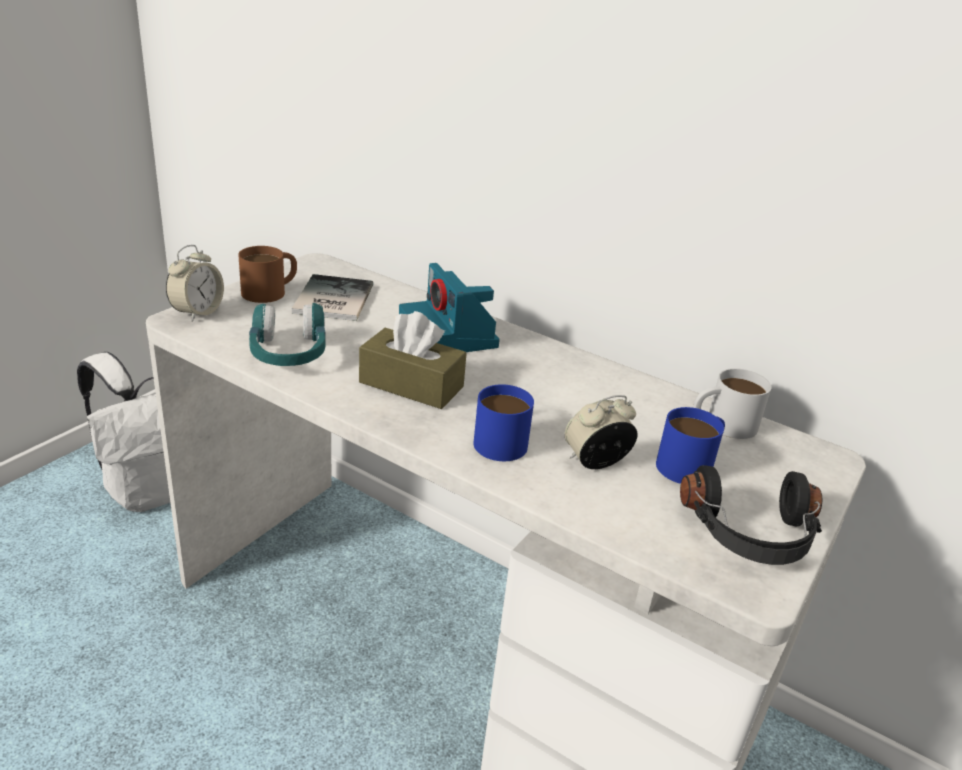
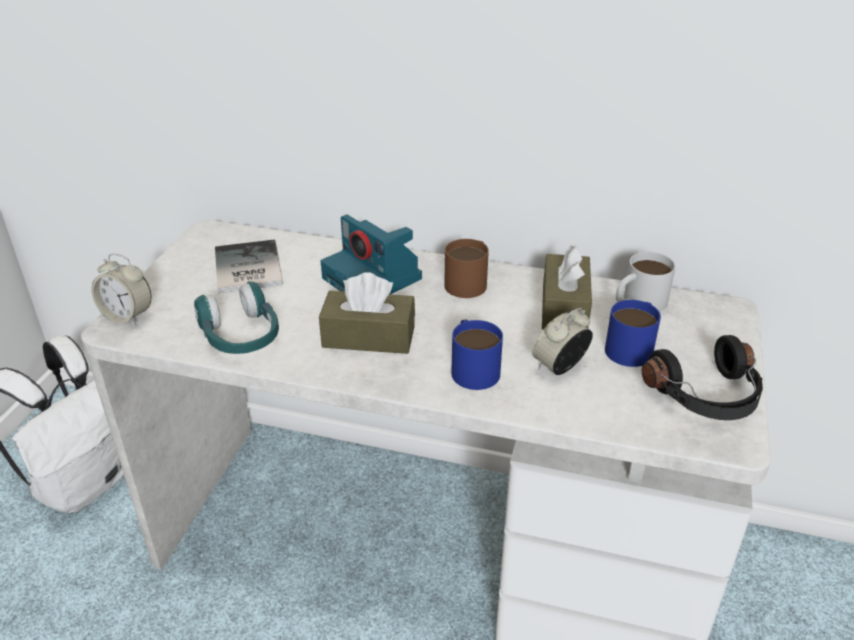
camera: 15 degrees left, 5 degrees up
alarm clock [166,245,224,322] -> alarm clock turned 105 degrees clockwise [91,254,151,326]
brown mug [238,246,297,303] -> brown mug moved to [444,239,489,298]
none -> brown tissue box [542,243,592,329]

